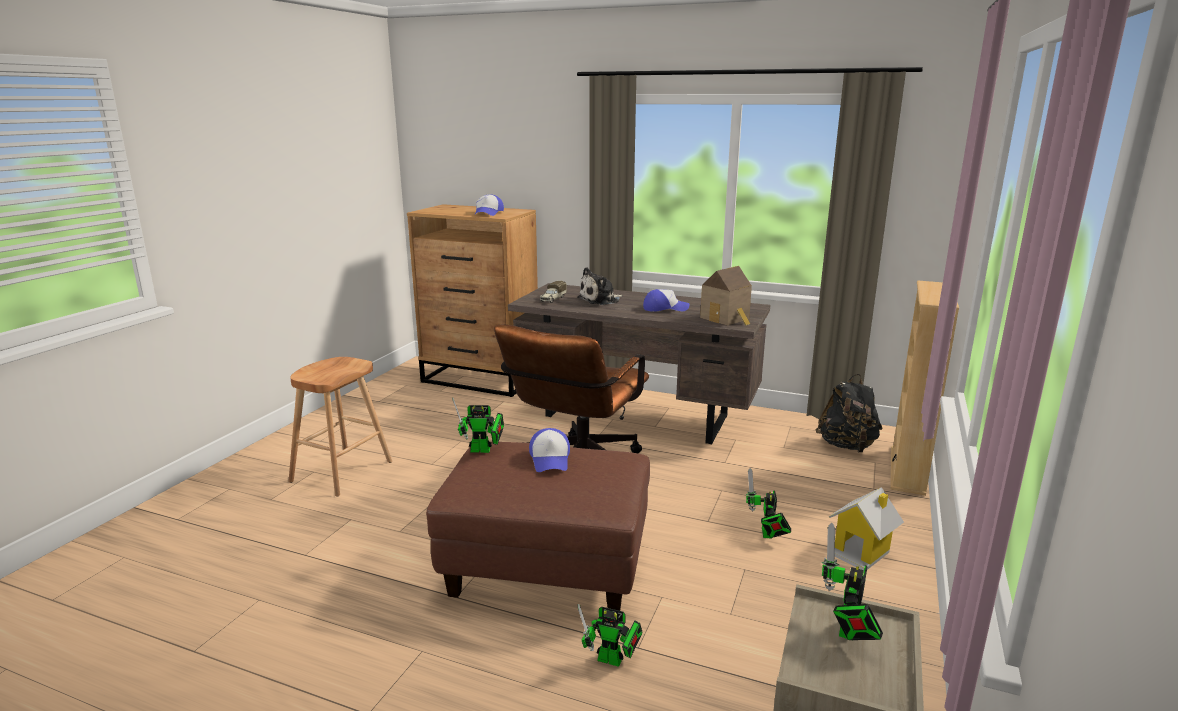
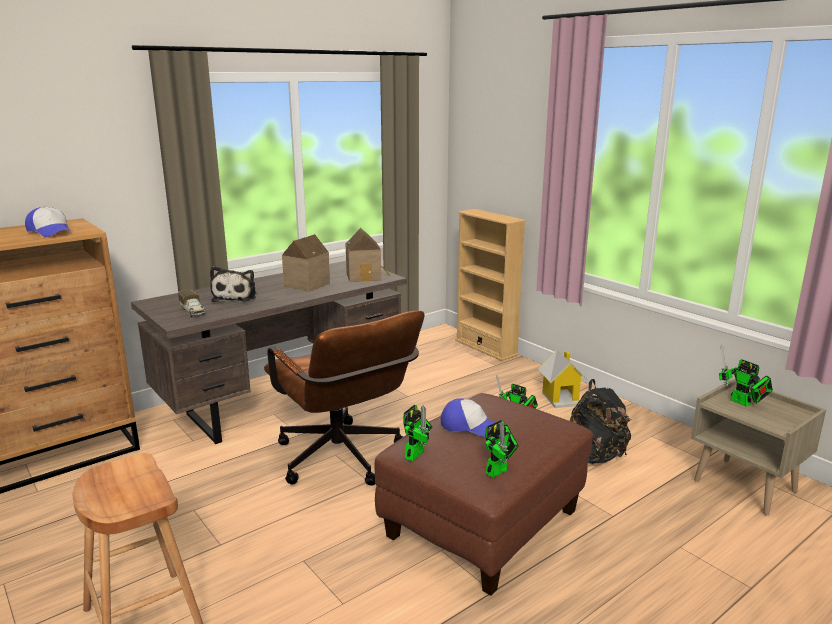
camera: 60 degrees left, 0 degrees up
toy robot [578,604,643,667] -> toy robot moved to [485,420,519,478]
cap [643,289,689,312] -> toy house [282,234,330,292]
black backpack [815,374,883,453] -> black backpack moved to [570,379,632,464]

